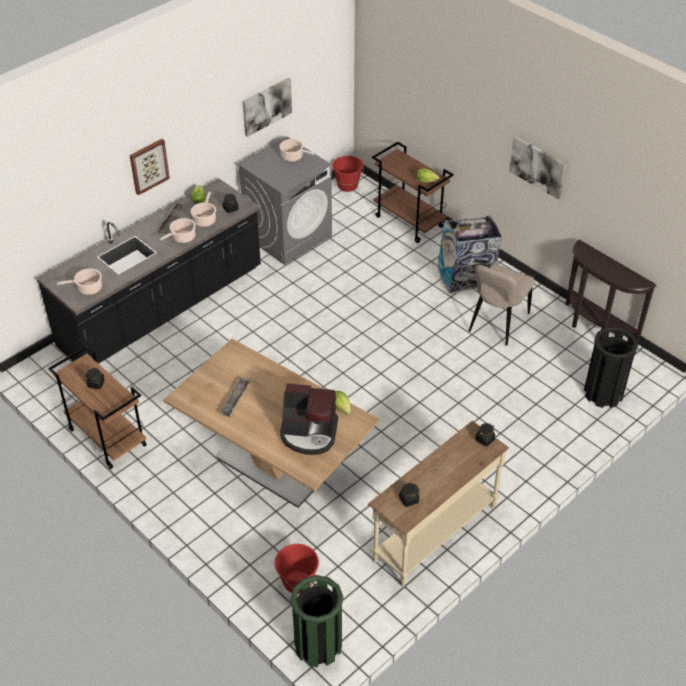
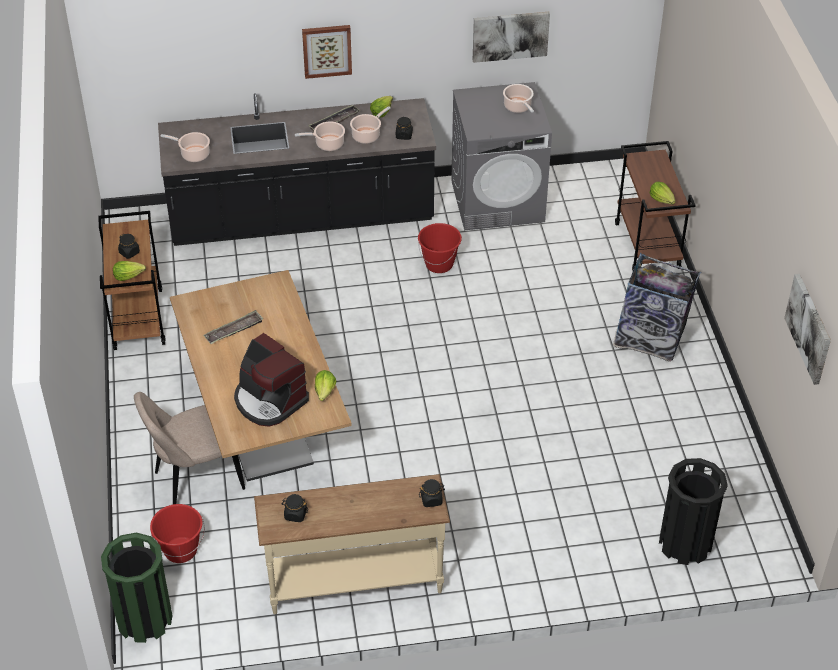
camera: 35 degrees right, 0 degrees up
red bucket [331,156,364,192] -> red bucket moved to [418,223,462,273]
beige chair [469,264,534,346] -> beige chair moved to [134,392,245,504]
picture [509,136,566,199] -> picture moved to [784,274,831,385]
brown console table [565,240,656,343] -> none
none -> lettuce [113,261,146,281]

